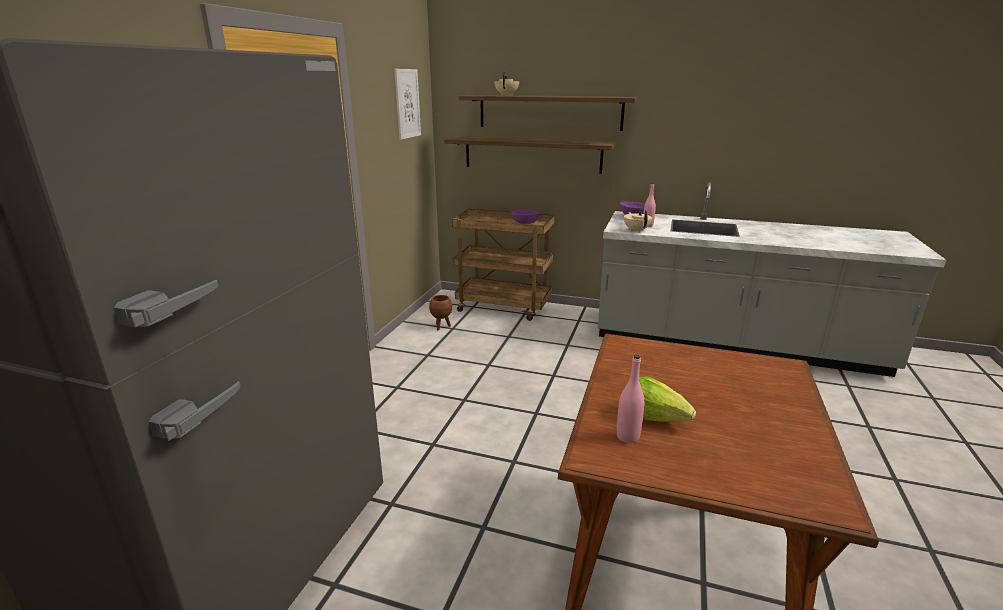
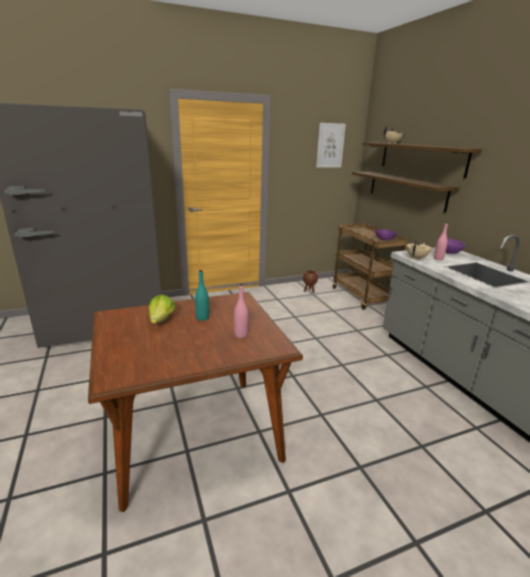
camera: 50 degrees right, 0 degrees up
pink bottle [617,354,644,443] -> pink bottle moved to [234,284,249,338]
none -> turquoise bottle [195,270,209,321]

